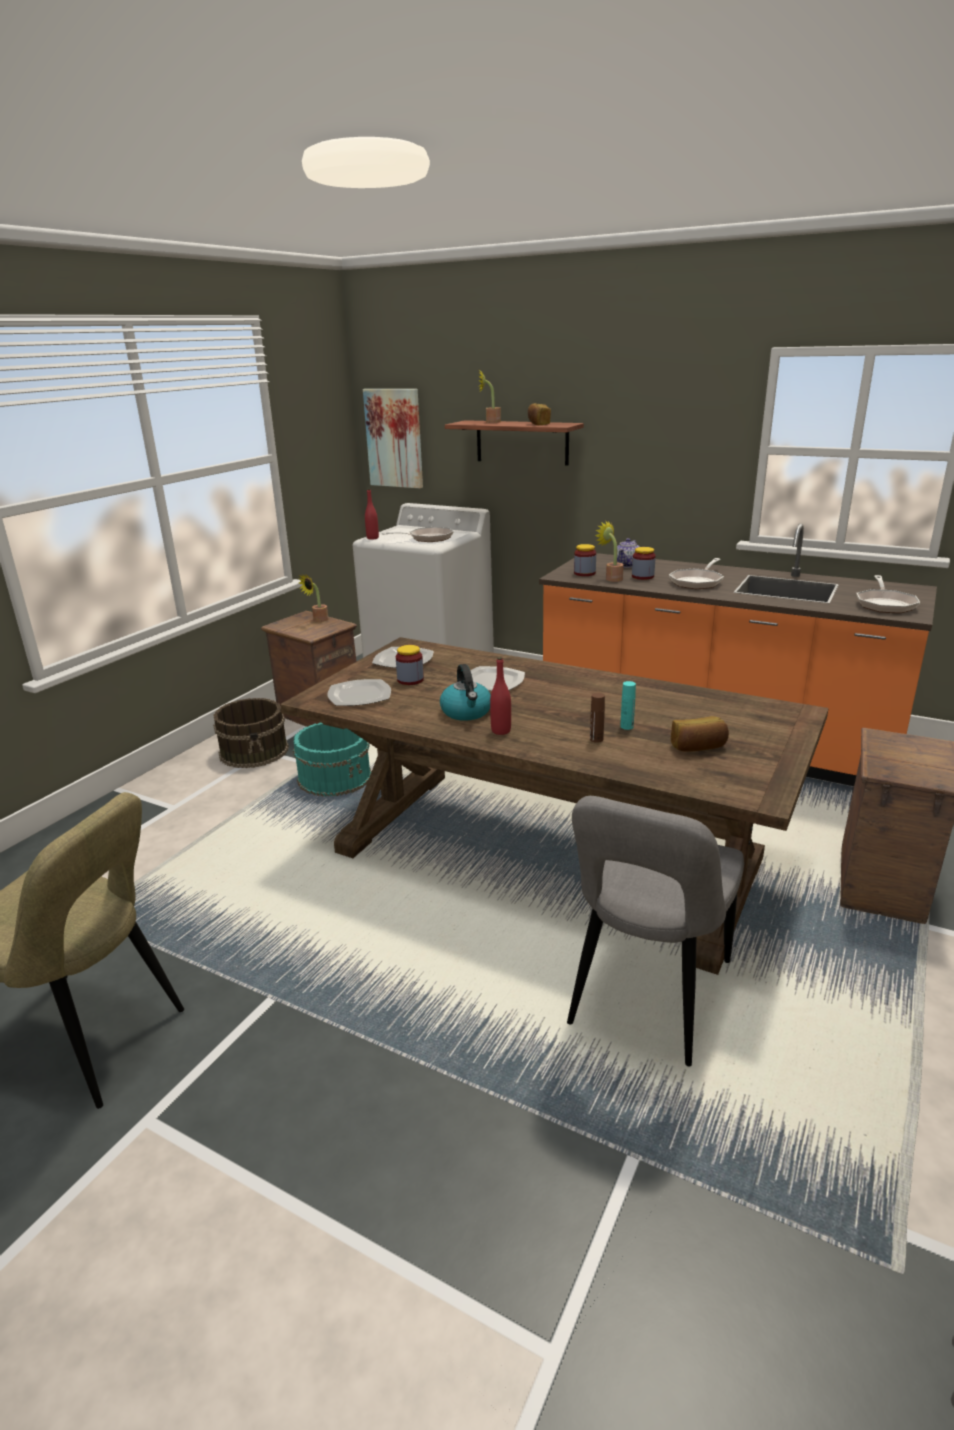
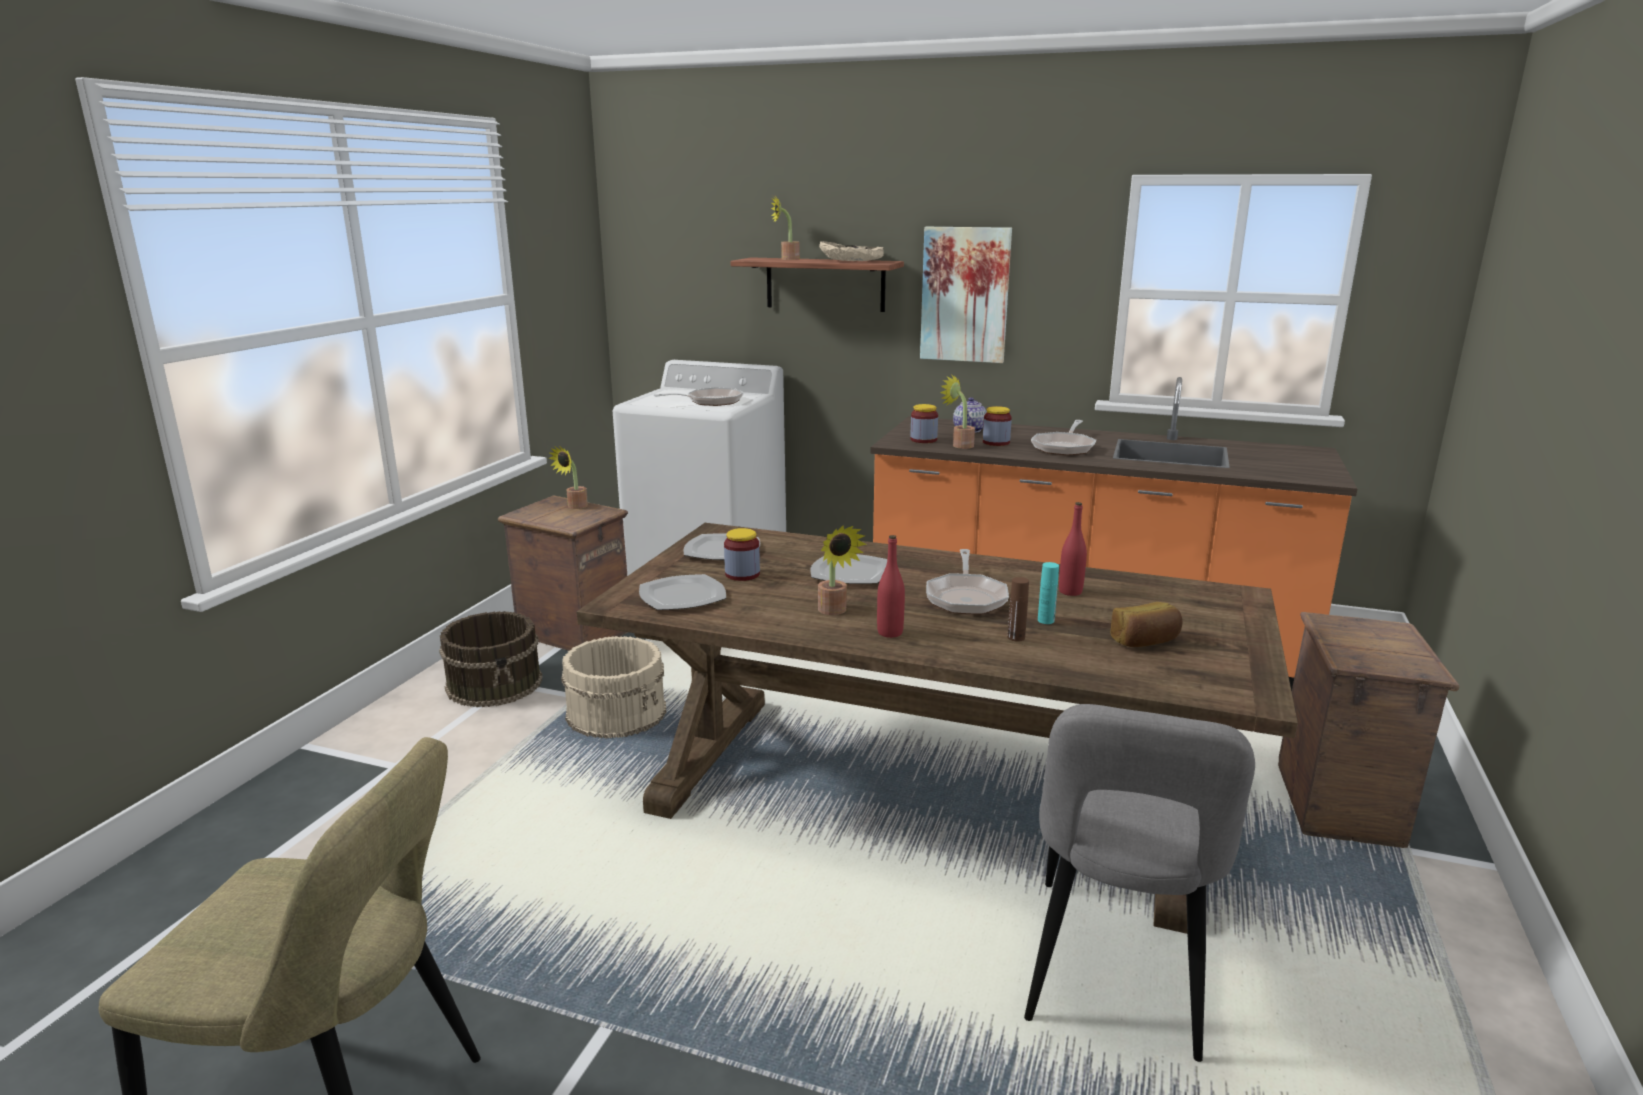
camera: 10 degrees left, 5 degrees down
turquoise bucket [293,723,372,797] -> beige bucket [561,636,666,739]
picture [363,389,423,488] -> picture moved to [920,227,1012,363]
red bottle [365,489,379,540] -> red bottle moved to [1059,502,1087,596]
kettle [440,664,491,721] -> potted plant [818,525,866,615]
bread [528,403,551,425] -> beige bowl [819,241,884,261]
frying pan [857,575,920,613] -> frying pan moved to [926,549,1009,615]

